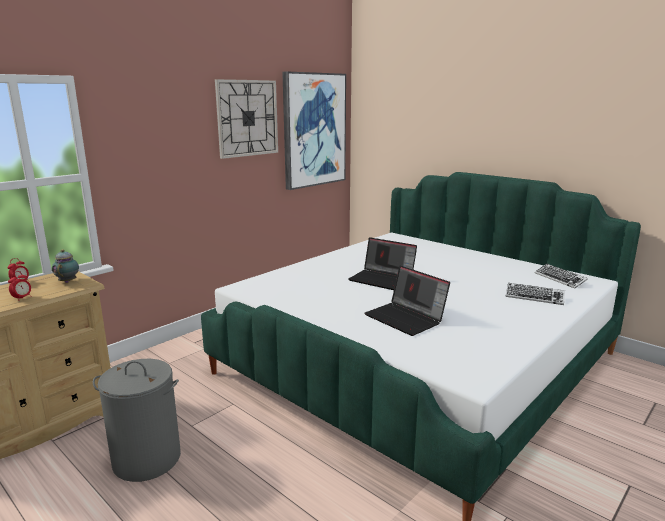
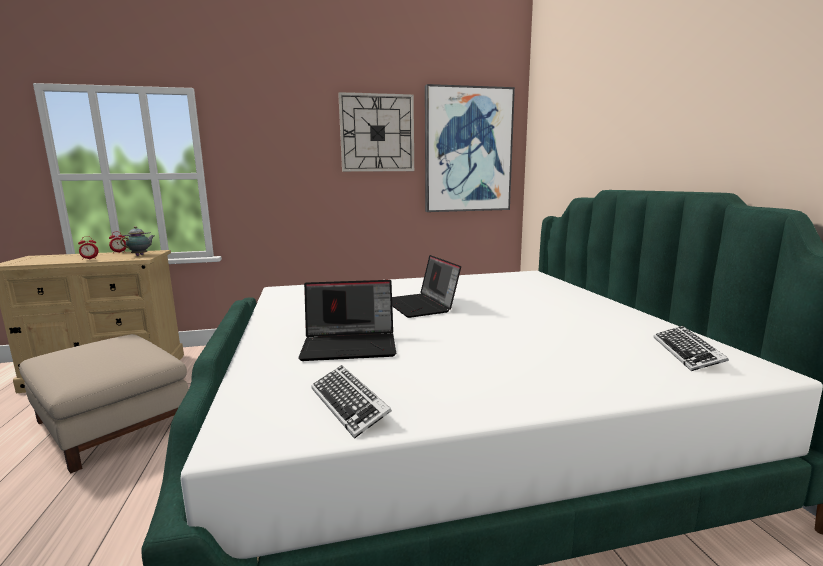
camera: 35 degrees right, 5 degrees down
grey laundry basket [93,359,181,482] -> beige ottoman [19,334,189,473]
laptop [364,266,450,336] -> laptop turned 90 degrees counterclockwise [298,280,396,361]
keyboard [505,283,565,305] -> keyboard moved to [311,366,392,439]

